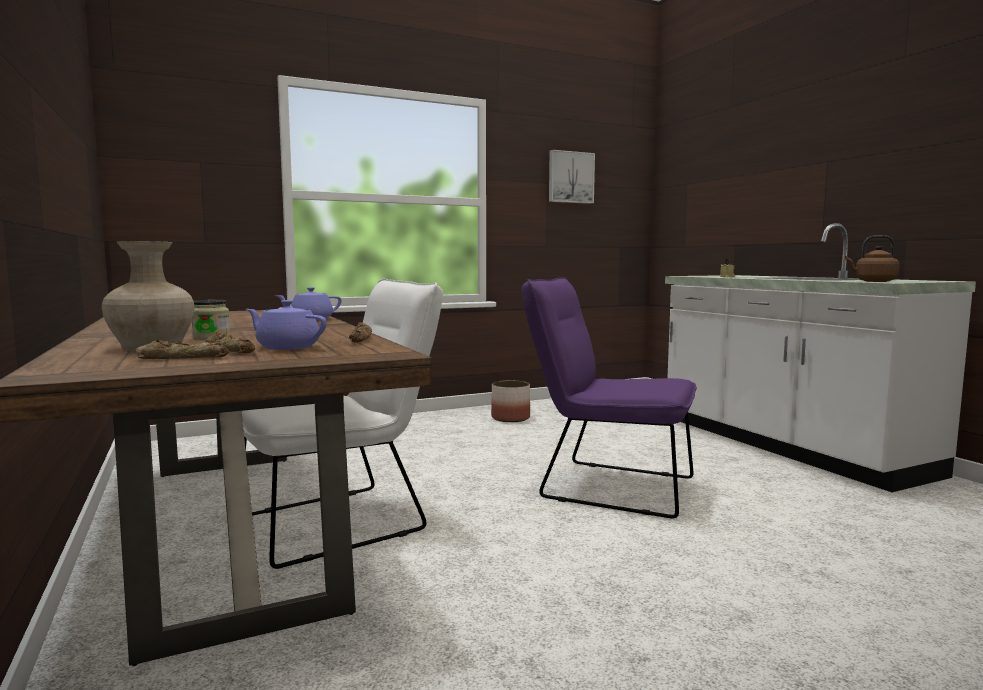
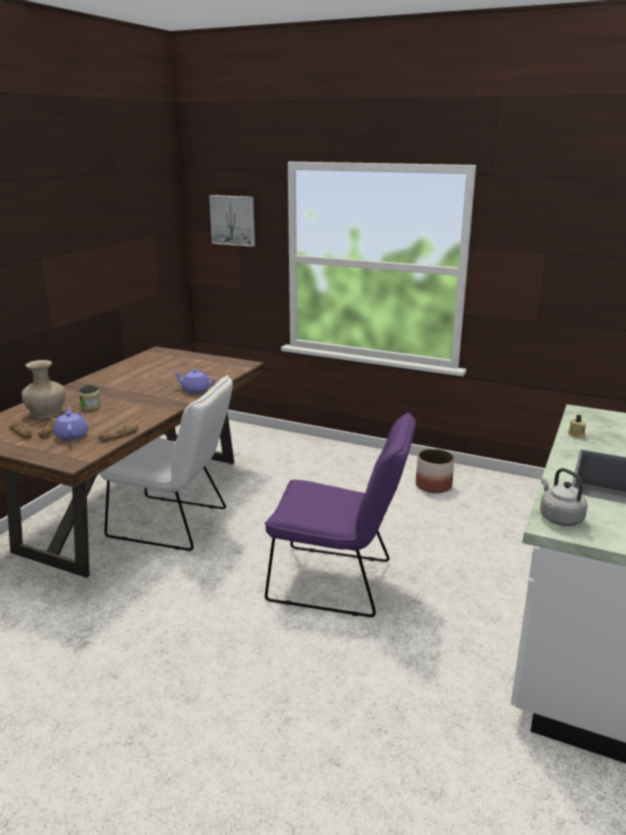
camera: 50 degrees right, 15 degrees up
purple chair [522,277,697,519] -> purple chair turned 120 degrees clockwise [265,412,416,617]
picture [549,150,595,204] -> picture moved to [209,195,255,247]
brown kettle [845,235,899,282] -> grey kettle [540,468,588,526]

